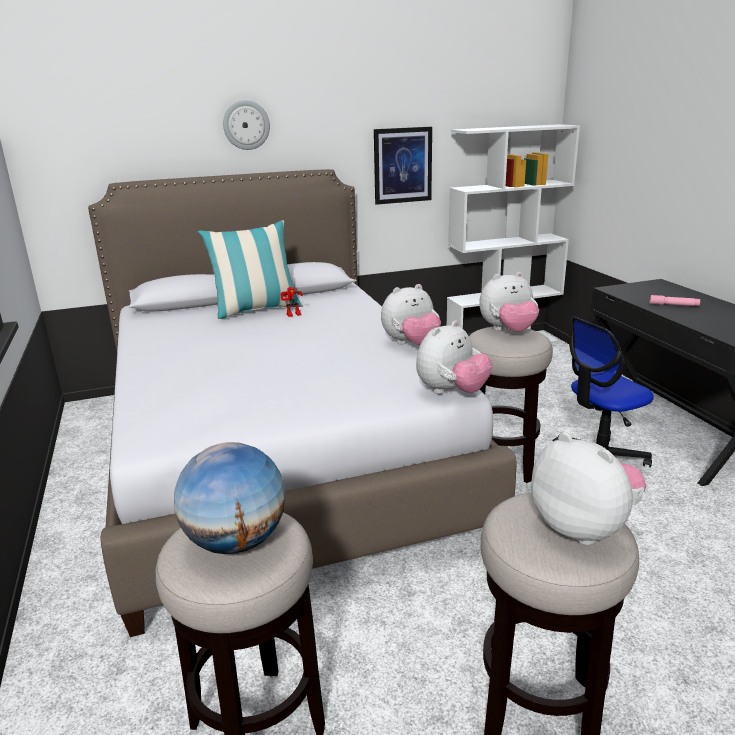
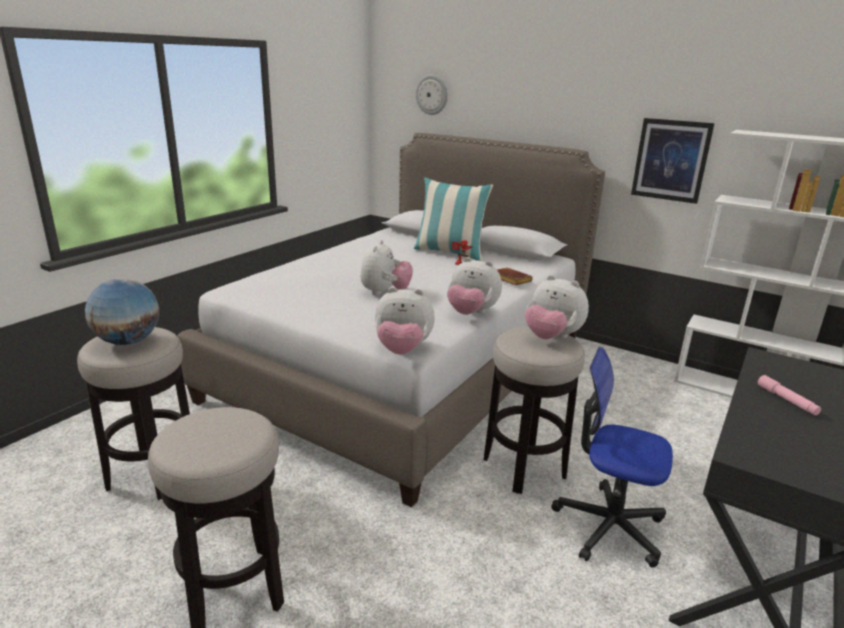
camera: 50 degrees right, 0 degrees up
wall clock [223,100,270,150] -> wall clock moved to [416,75,448,115]
plush toy [531,432,646,545] -> plush toy moved to [360,240,413,296]
none -> brown book [497,268,533,285]

